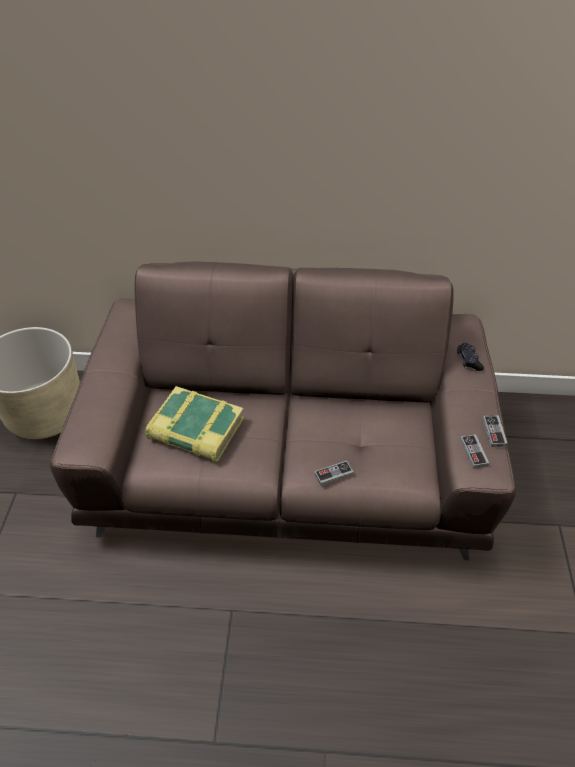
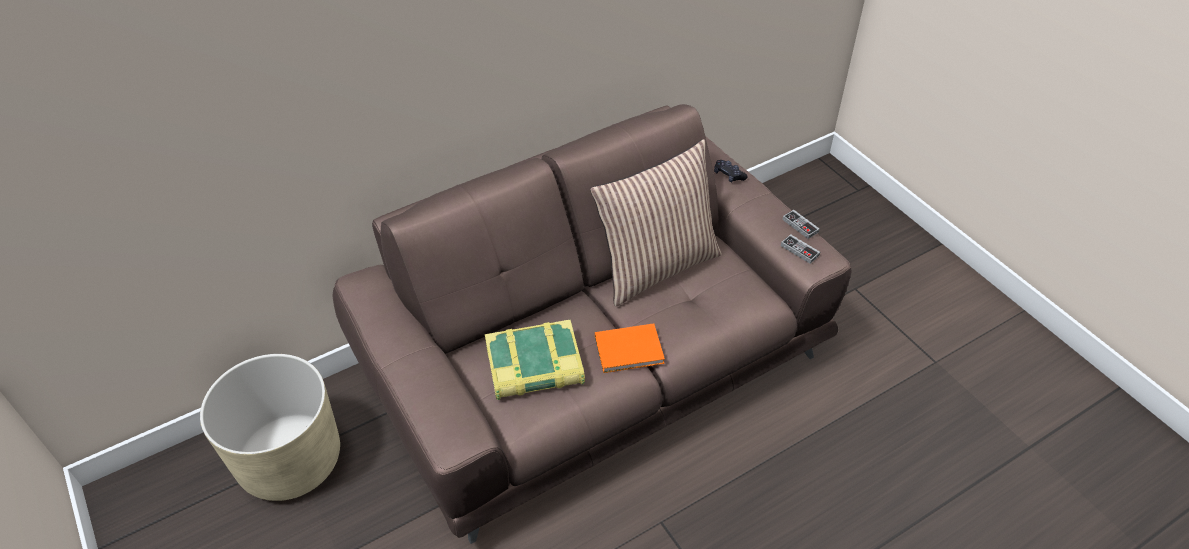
camera: 35 degrees left, 0 degrees up
game controller [315,461,353,486] -> none
none -> pillow [590,139,722,306]
none -> orange book [595,323,665,373]

